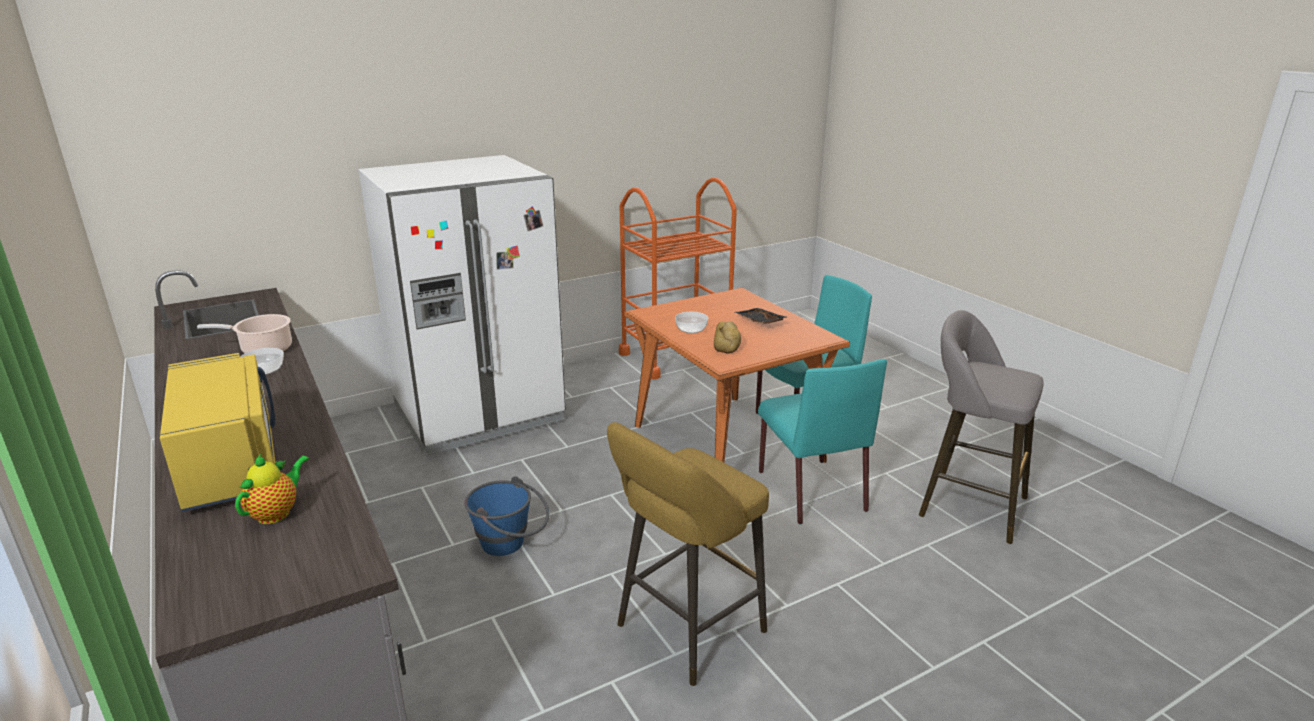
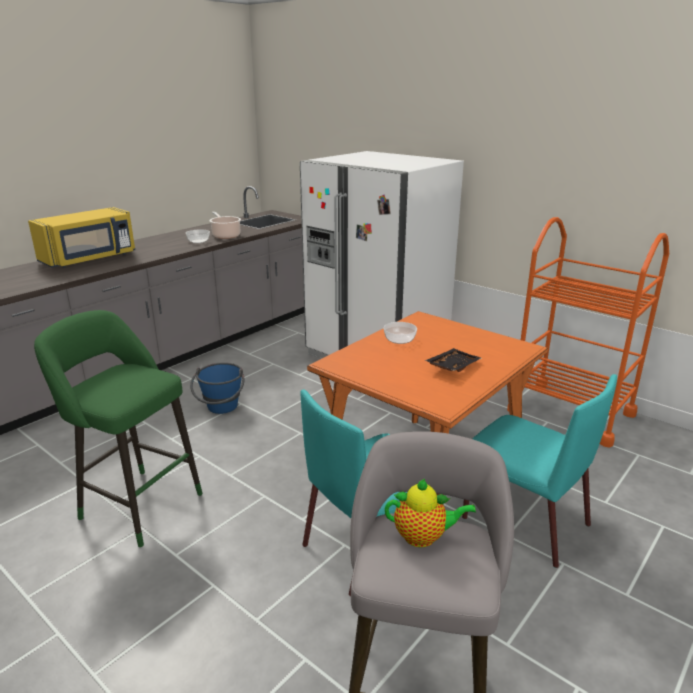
camera: 70 degrees right, 0 degrees up
teapot [235,454,309,524] -> teapot moved to [385,479,476,547]
yellow stool [607,422,769,686] -> green stool [34,310,203,547]
bread [714,321,741,354] -> none

